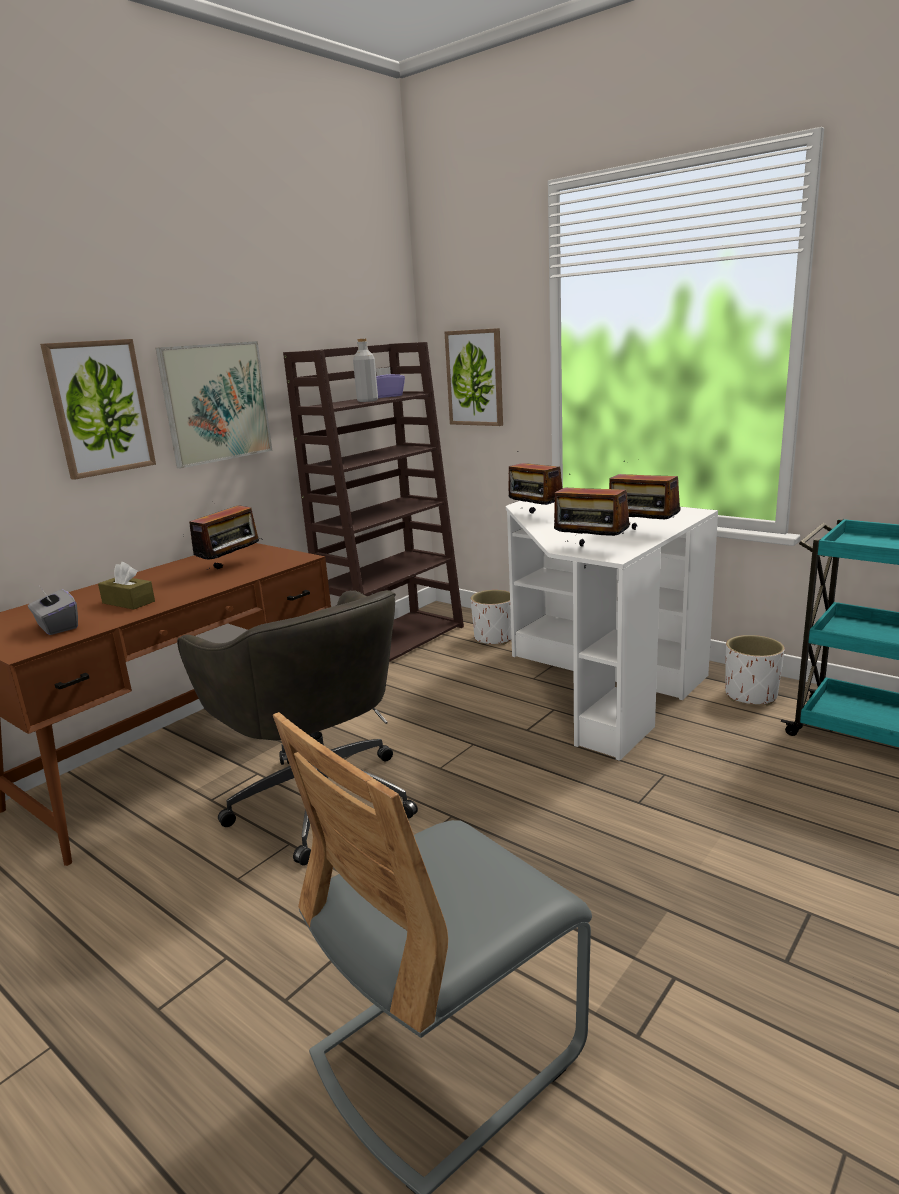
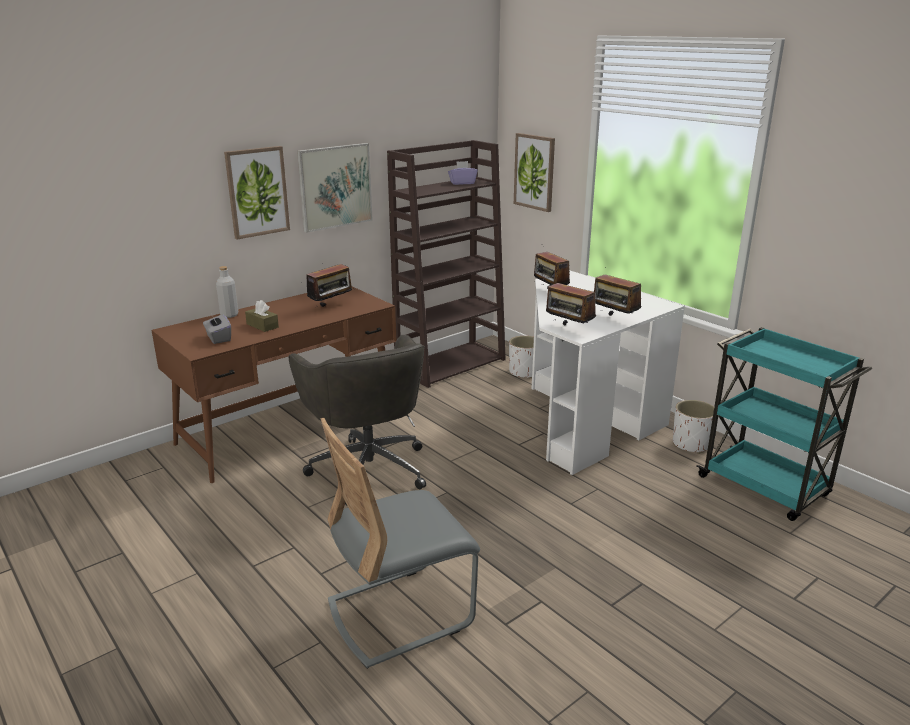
camera: 10 degrees right, 5 degrees up
grey bottle [353,338,378,402] -> grey bottle moved to [216,266,238,318]

